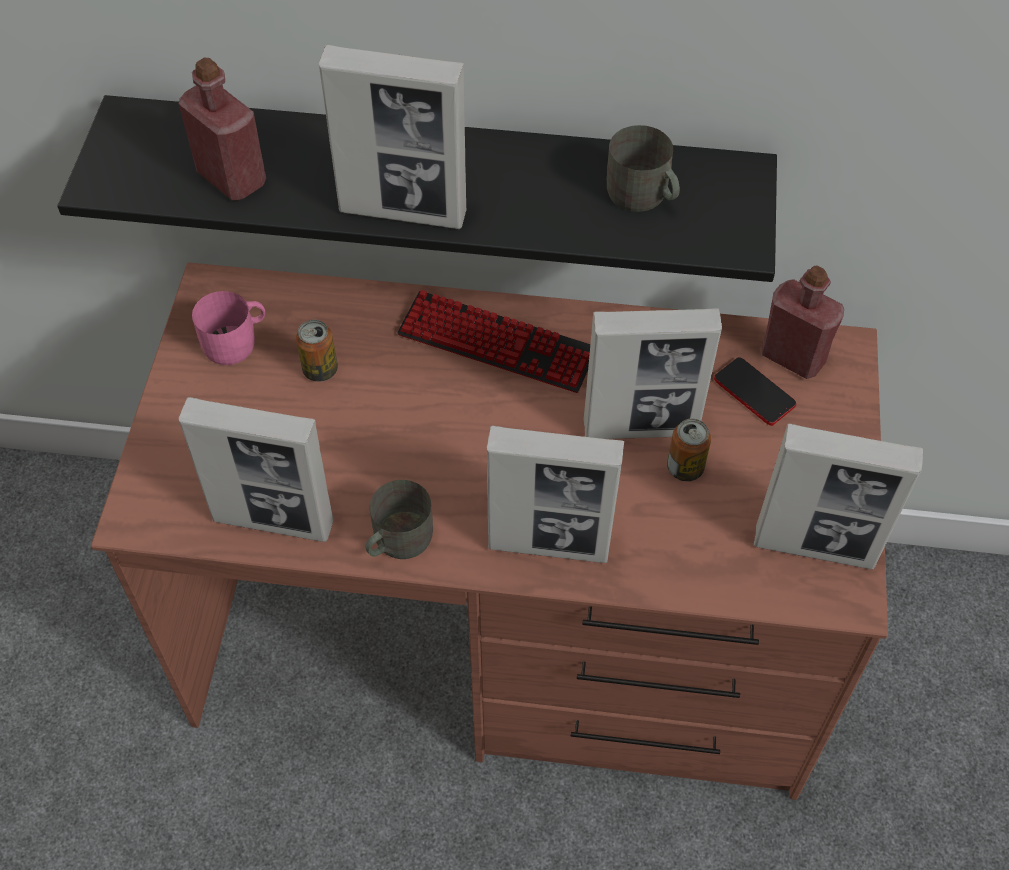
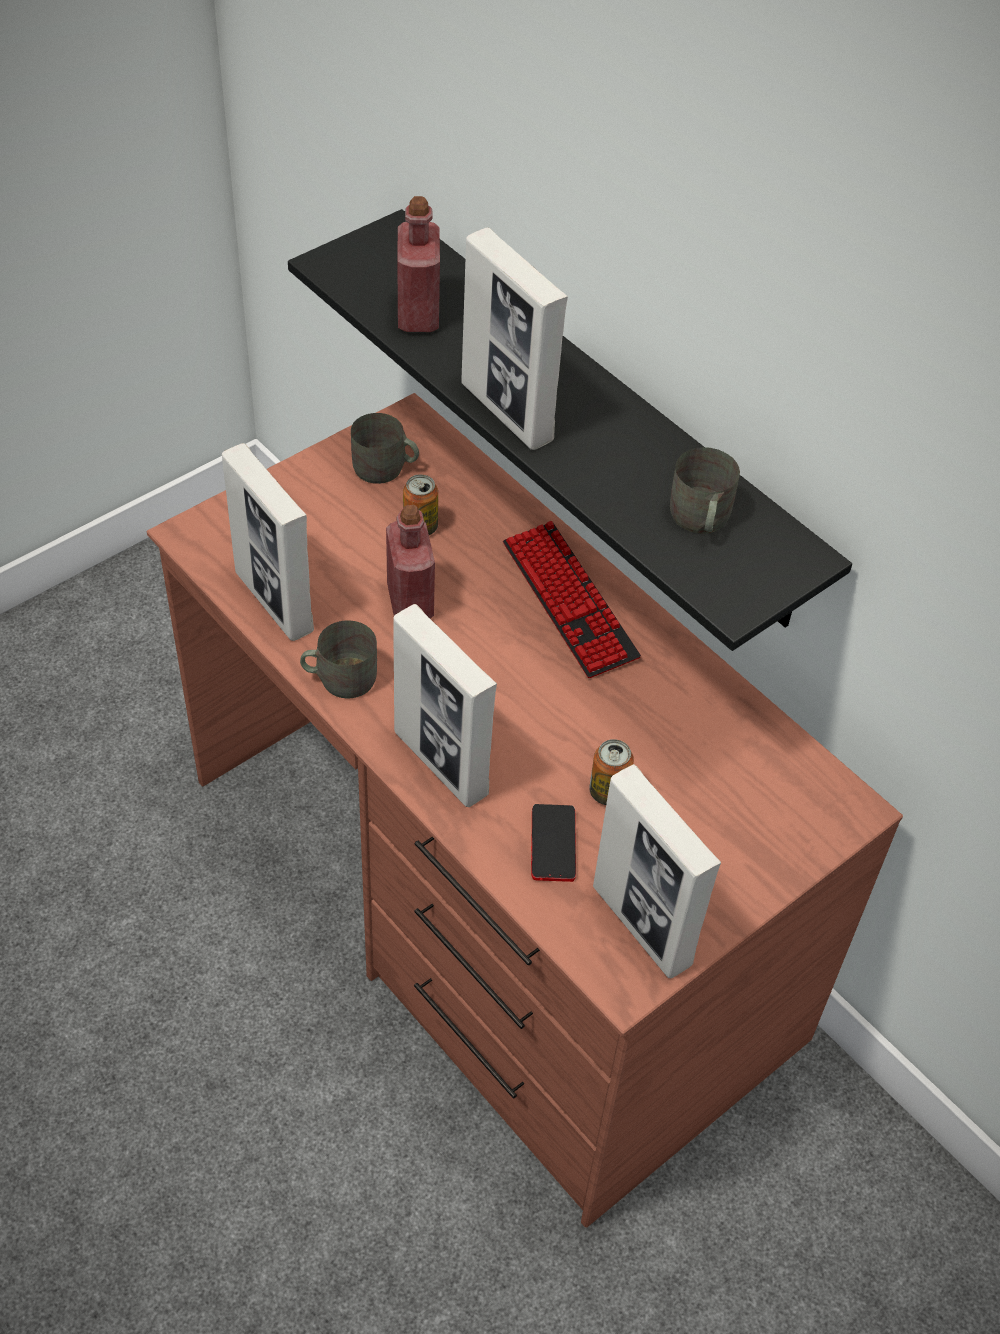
camera: 40 degrees right, 5 degrees down
pink mug [192,291,265,365] -> grey mug [351,413,419,484]
picture frame [583,308,722,439] -> none
phone [714,357,796,426] -> phone moved to [531,804,576,882]
red bottle [762,265,844,379] -> red bottle moved to [386,505,435,618]

